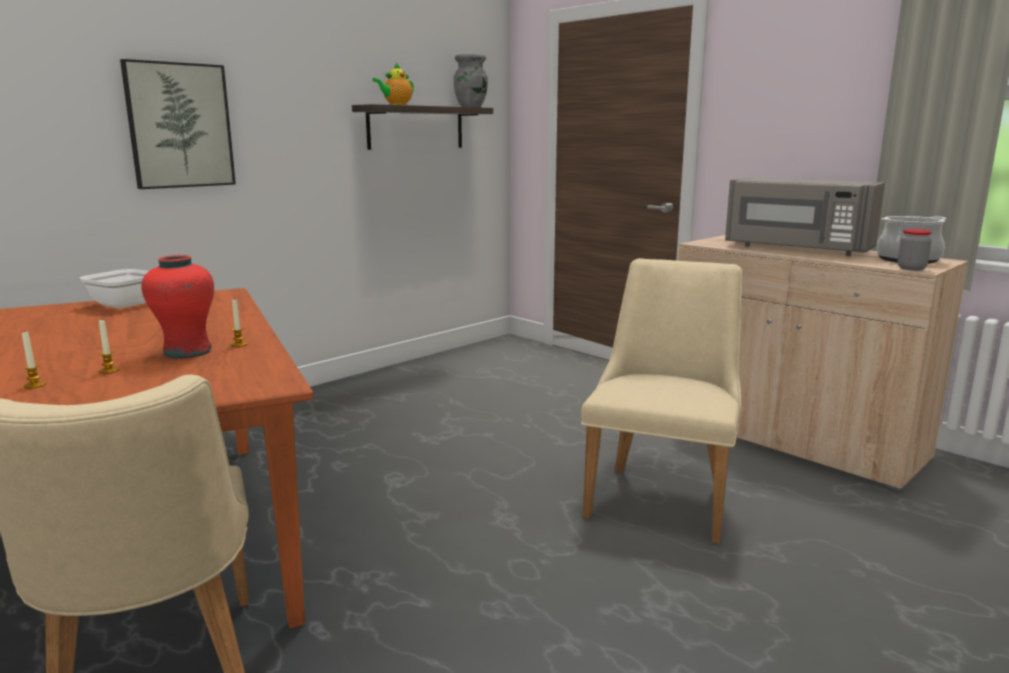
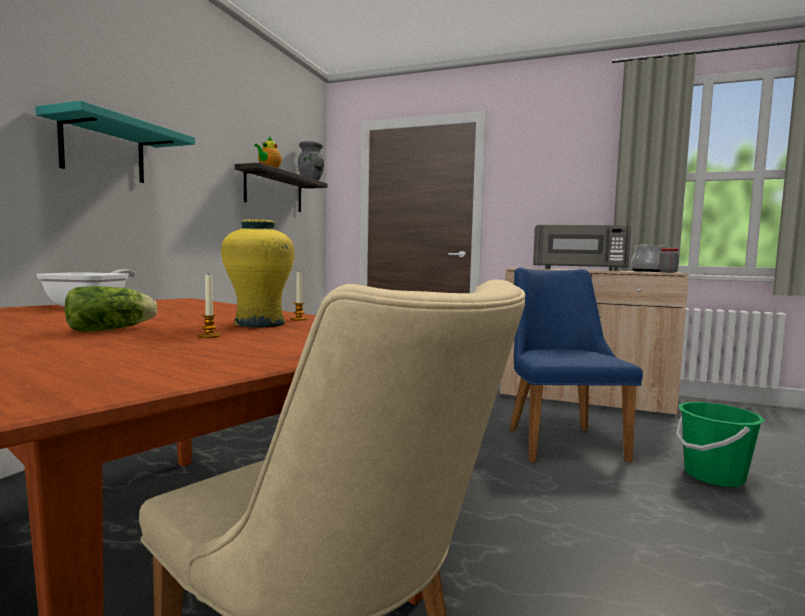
camera: 25 degrees left, 10 degrees down
candle [22,330,46,389] -> none
picture [120,59,236,189] -> turquoise shelf [35,100,195,183]
red vase [141,255,214,358] -> yellow vase [221,220,295,328]
beige chair [581,258,742,544] -> blue chair [509,268,643,462]
none -> lettuce [64,286,157,332]
none -> green bucket [676,402,765,487]

